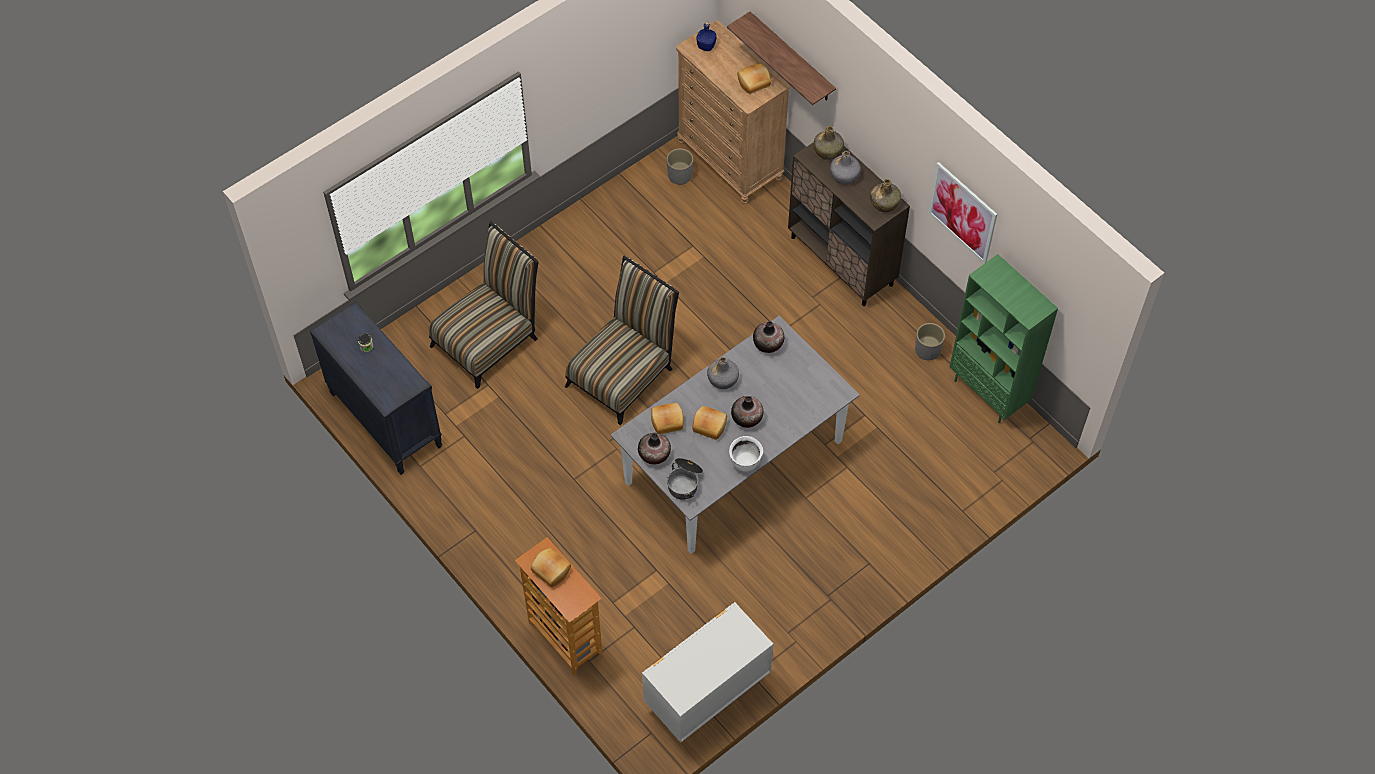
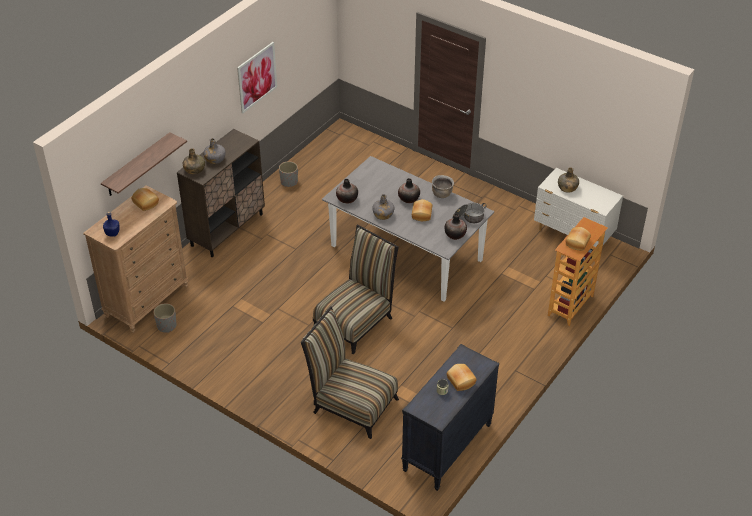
camera: 105 degrees left, 15 degrees down
chair [565,256,679,425] -> chair turned 105 degrees clockwise [313,224,399,354]
bread [651,403,684,434] -> bread moved to [447,364,477,391]
white cooking pot [729,436,763,471] -> brown cooking pot [432,175,454,198]
green bottle [870,179,901,212] -> green bottle moved to [558,167,579,193]
green bookcase [950,254,1058,423] -> none

